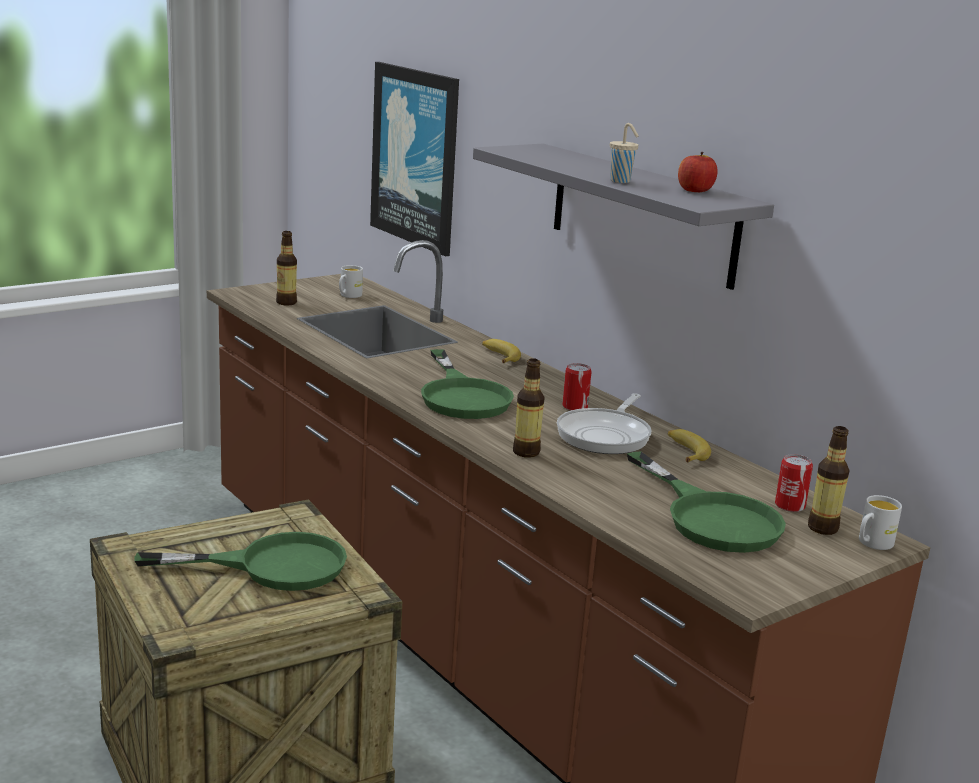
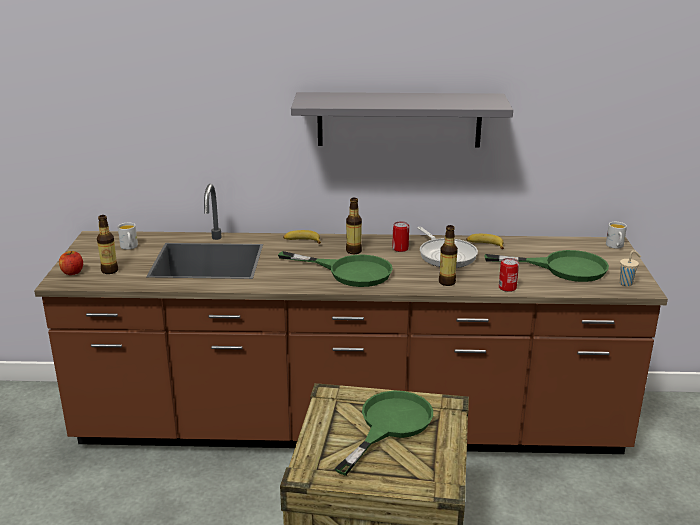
camera: 50 degrees left, 5 degrees up
picture [370,62,459,257] -> none
beige cup [610,123,639,183] -> beige cup moved to [620,250,641,286]
apple [678,152,718,192] -> apple moved to [59,251,83,275]
can [775,454,813,512] -> can moved to [499,258,519,292]
bottle [808,426,850,535] -> bottle moved to [346,198,362,254]

